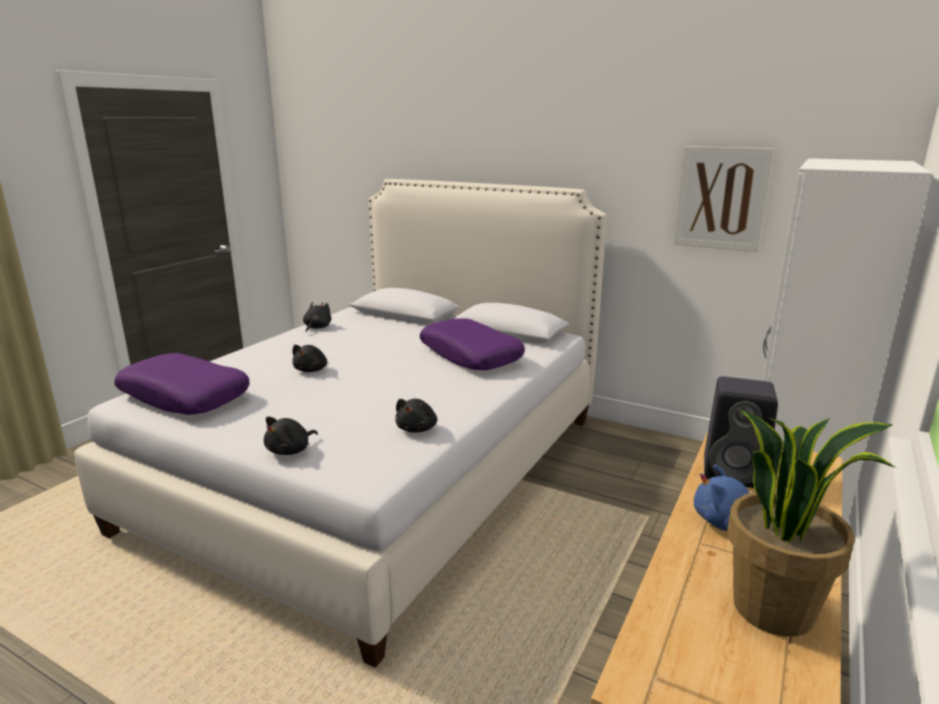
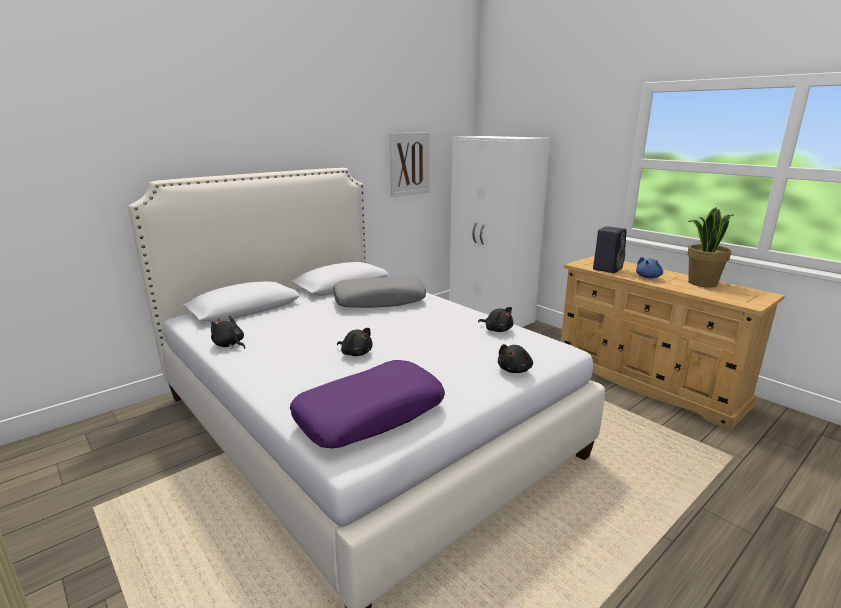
camera: 70 degrees left, 0 degrees up
black plush toy [264,417,318,455] -> black plush toy turned 60 degrees clockwise [498,344,533,373]
purple pillow [420,318,525,370] -> grey pillow [333,275,426,308]

